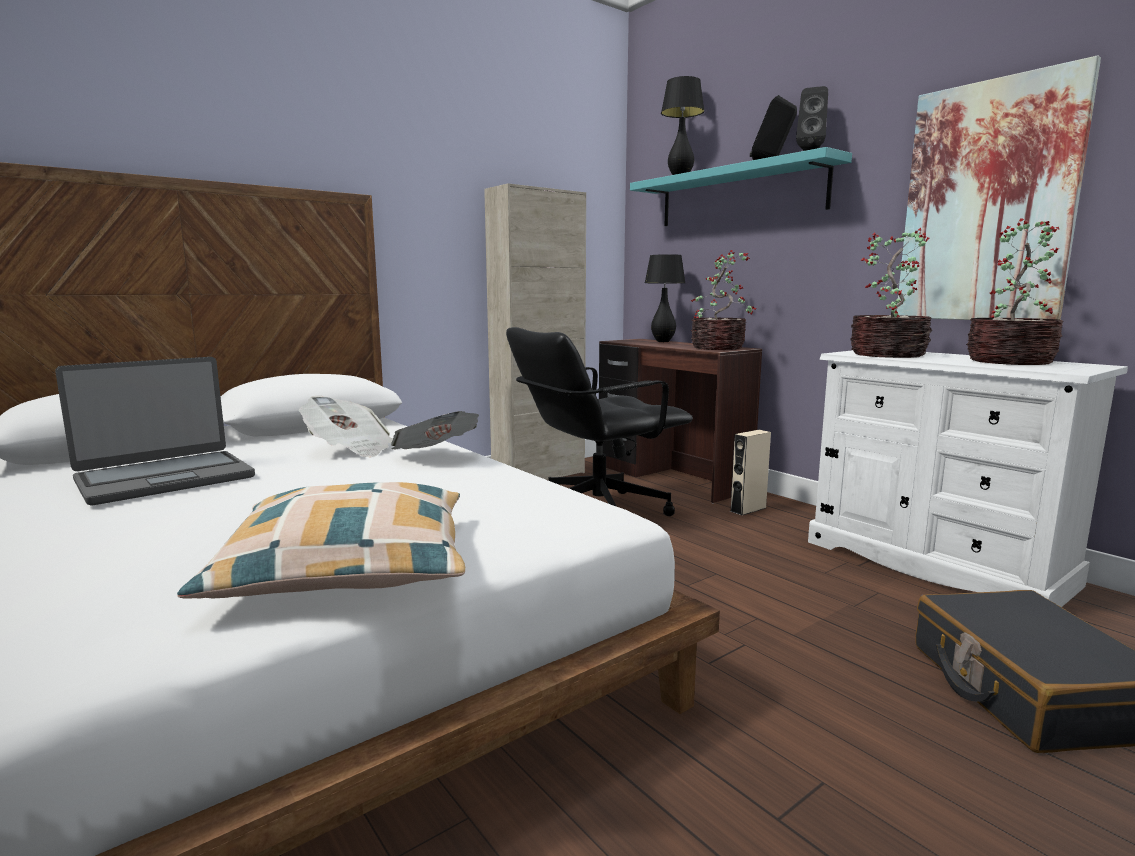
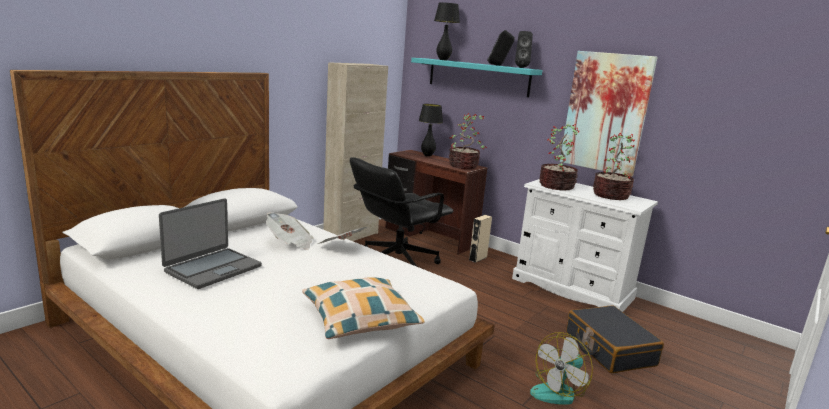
camera: 15 degrees left, 5 degrees up
none -> fan [530,332,593,405]

